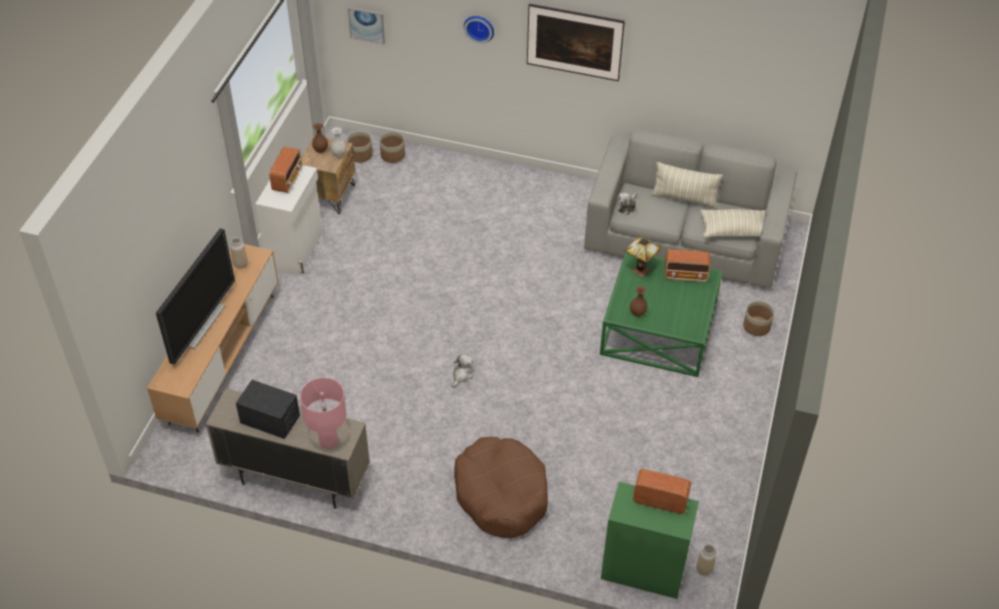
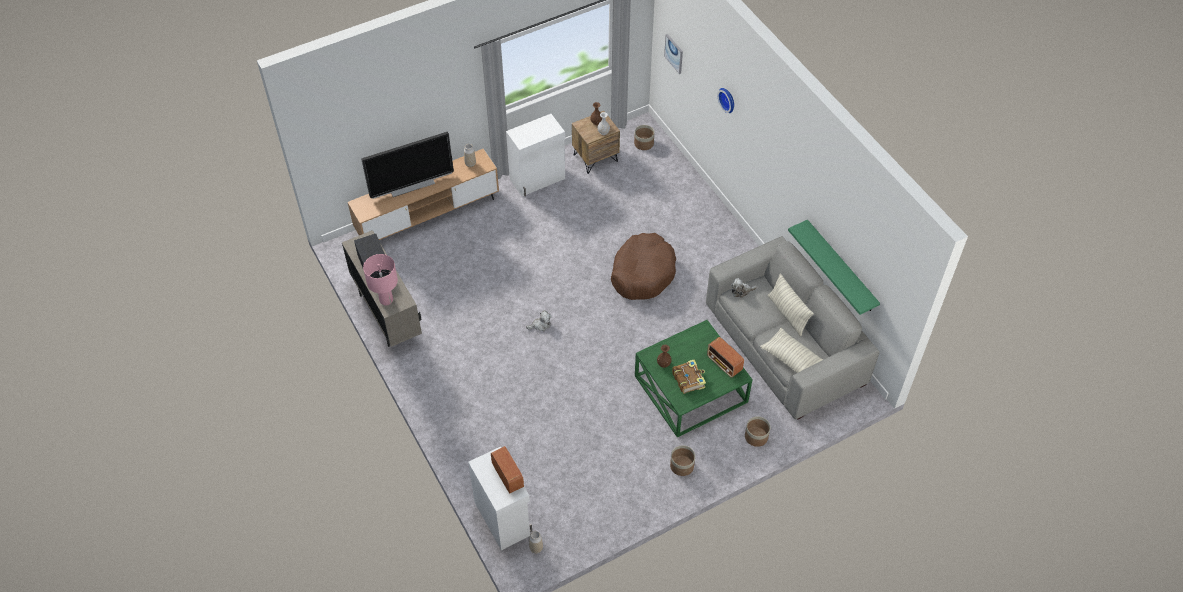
camera: 45 degrees right, 5 degrees up
radio [269,147,302,193] -> none
planter [380,132,405,163] -> planter moved to [670,445,695,476]
brown dog bed [454,437,548,538] -> brown dog bed moved to [611,233,676,300]
picture [527,4,625,81] -> none
green cabinet [601,482,699,599] -> white cabinet [468,447,532,550]
table lamp [625,236,661,277] -> none
none -> book [672,360,706,394]
none -> green shelf [788,220,880,315]

